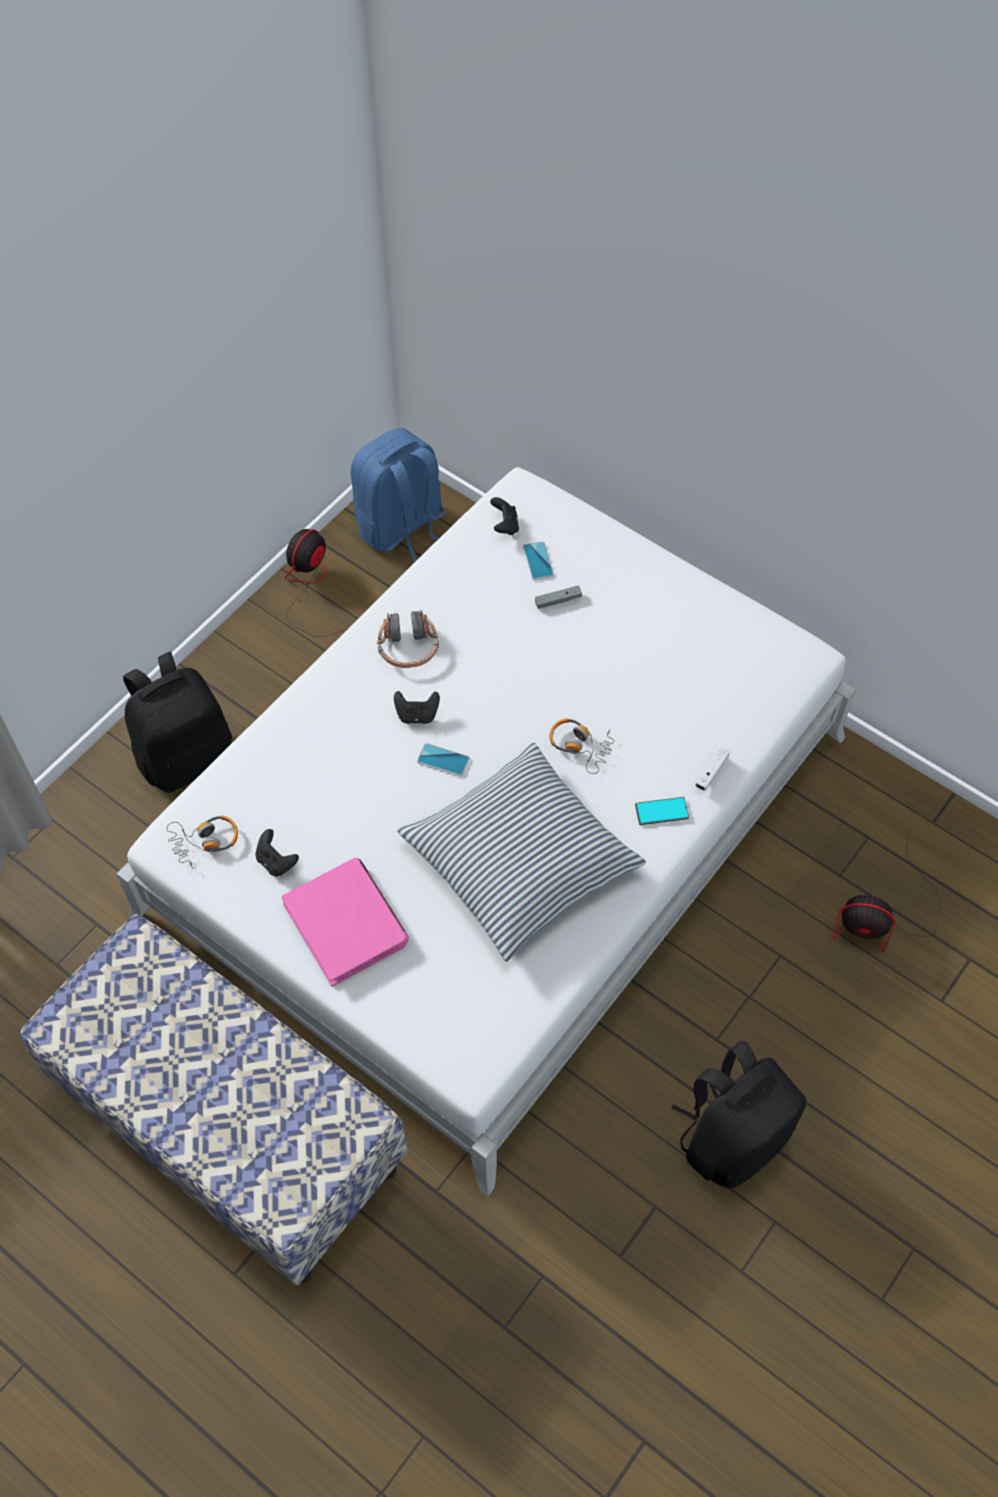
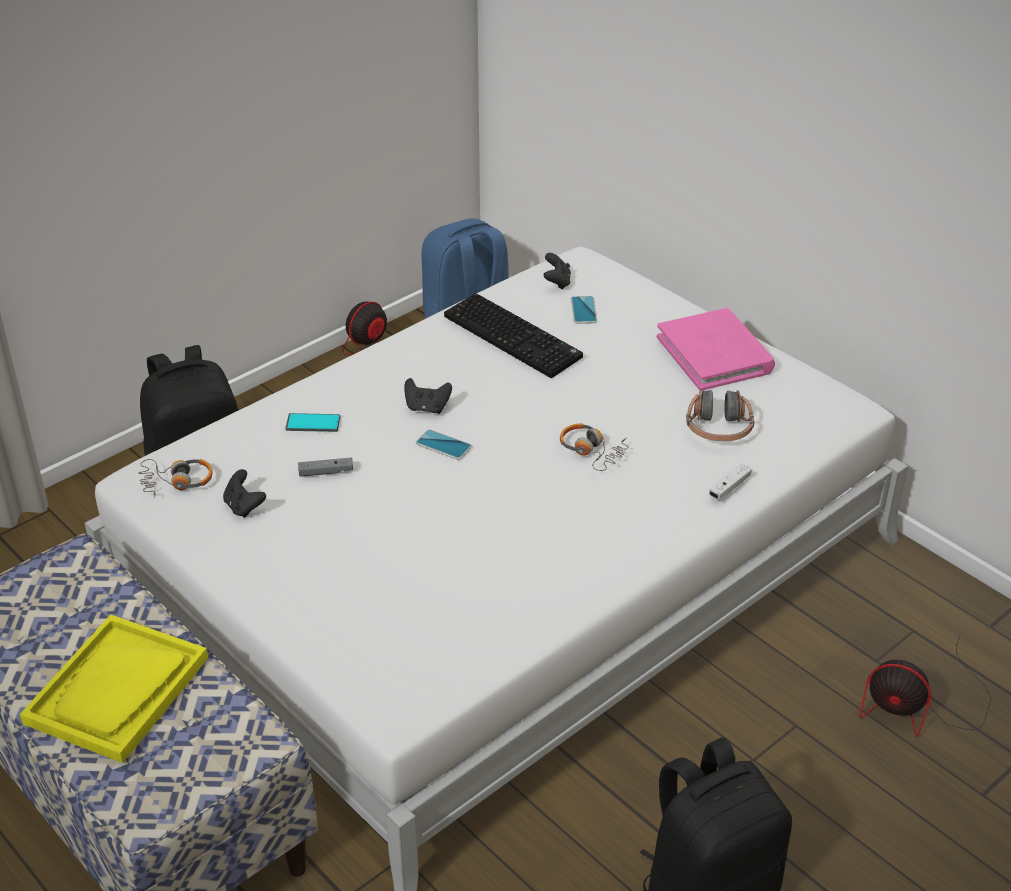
camera: 10 degrees right, 20 degrees down
pink book [281,858,409,987] -> pink book moved to [657,308,775,391]
headphones [377,610,439,668] -> headphones moved to [686,389,755,441]
pillow [397,743,646,962] -> none
grey game controller [535,586,582,609] -> grey game controller moved to [298,457,353,477]
phone [635,797,689,825] -> phone moved to [286,413,340,432]
none -> yellow tray [20,615,208,763]
none -> keyboard [444,293,583,378]

